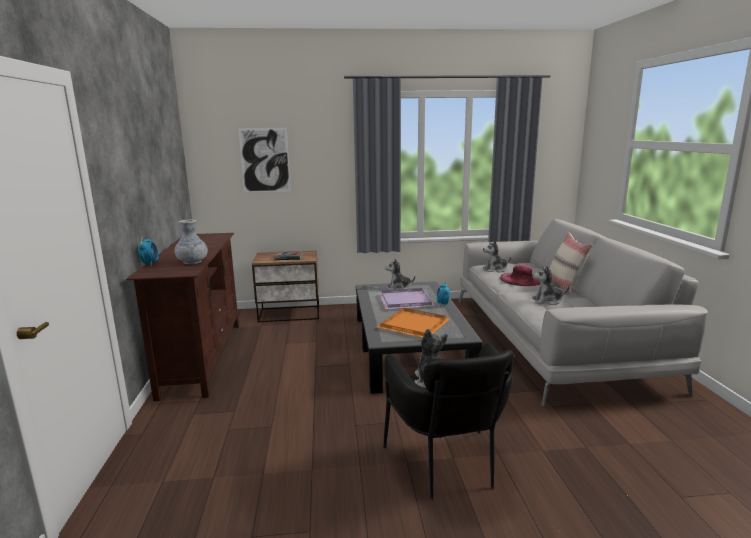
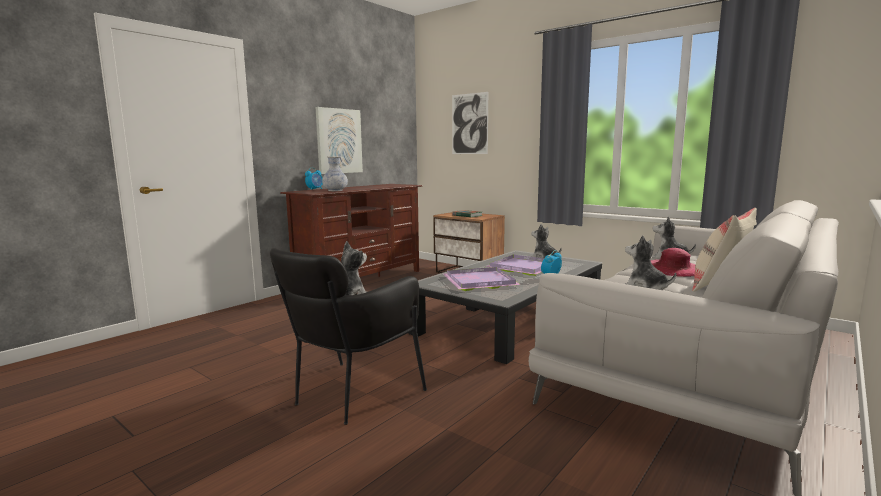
camera: 45 degrees right, 5 degrees down
orange tray [377,308,450,338] -> purple tray [444,267,521,291]
none -> picture [316,107,363,174]

